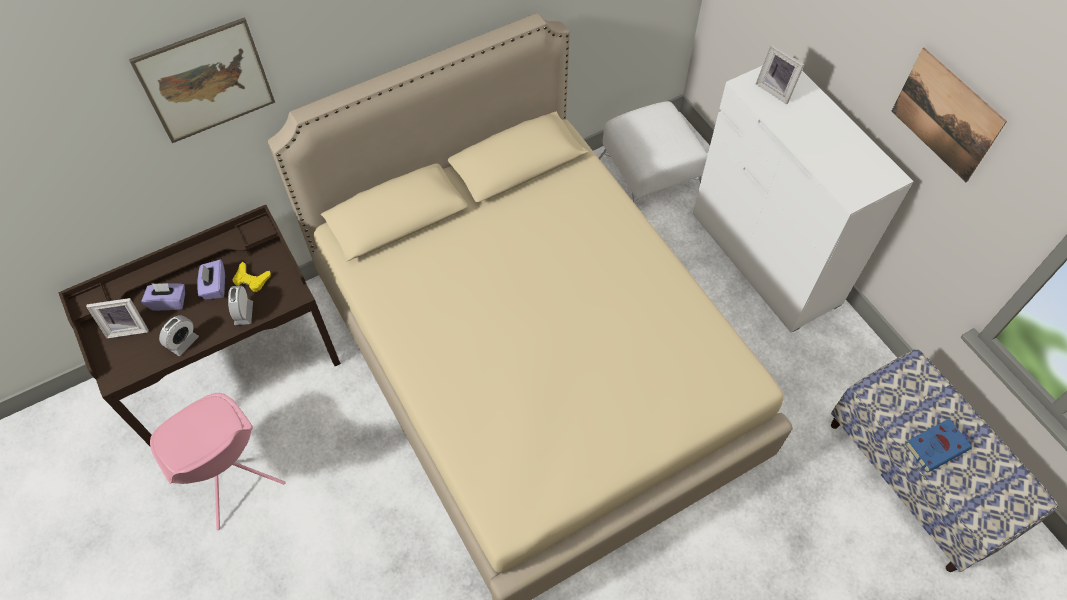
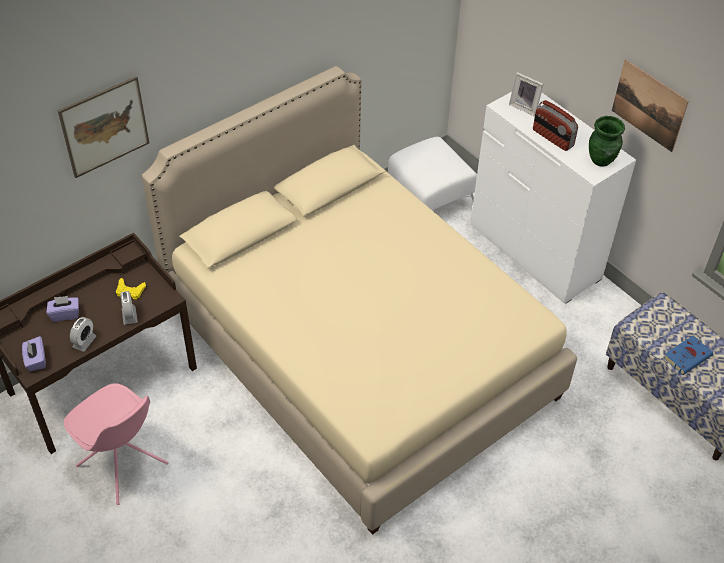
camera: 10 degrees left, 10 degrees down
picture frame [86,298,149,338] -> none
purple tissue box [197,260,225,300] -> purple tissue box moved to [22,336,46,371]
none -> radio [533,100,578,151]
none -> green vase [589,116,625,167]

